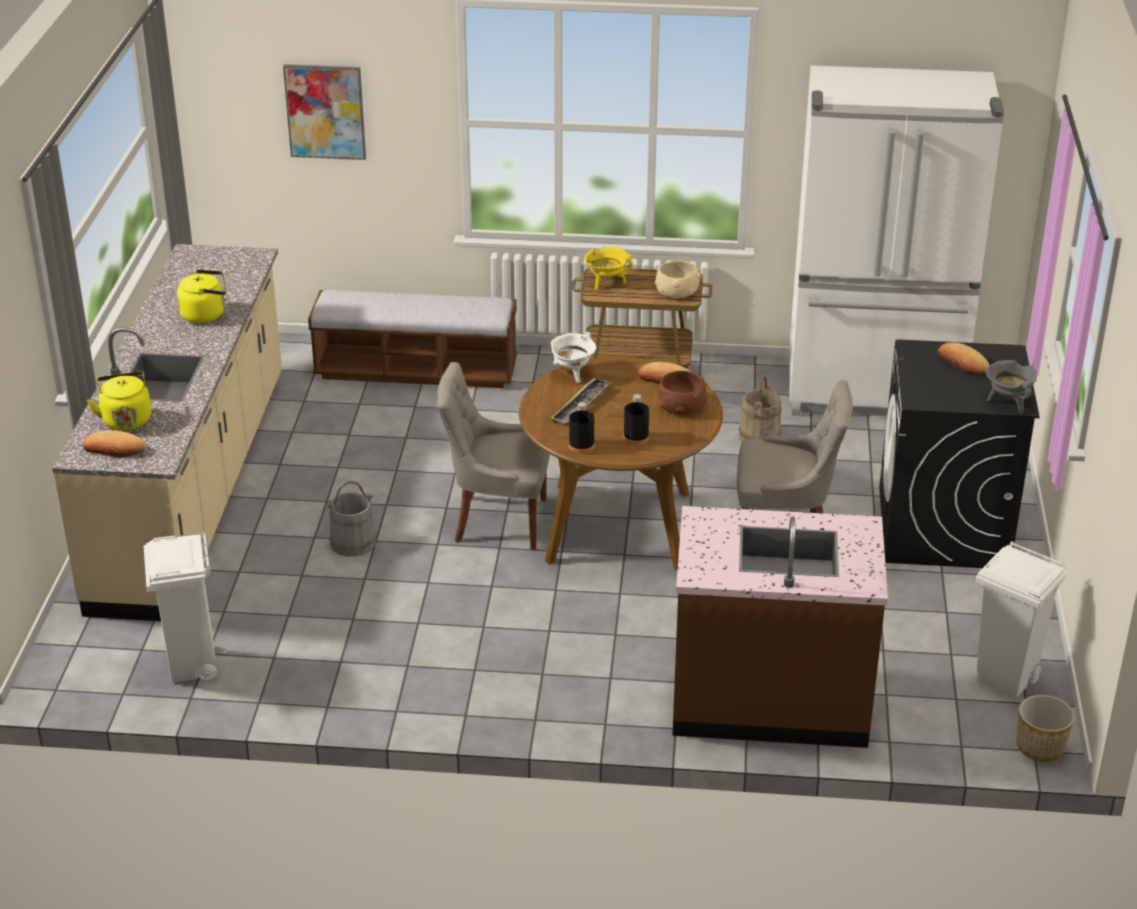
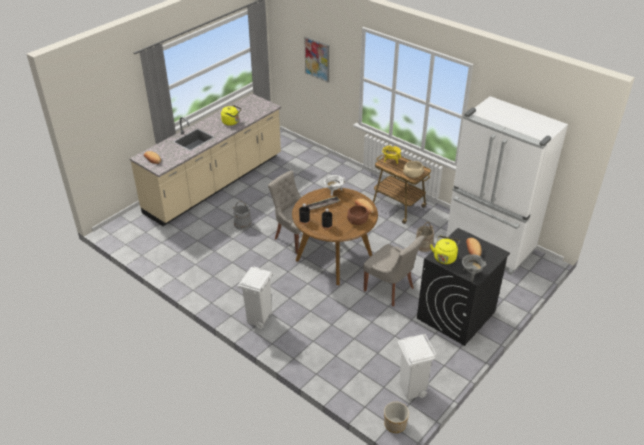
camera: 35 degrees right, 5 degrees up
yellow kettle [87,371,151,431] -> yellow kettle moved to [430,236,460,264]
white trash can [143,533,217,683] -> white trash can moved to [238,267,273,329]
bench [308,290,517,388] -> none
brown counter [673,506,888,748] -> none

